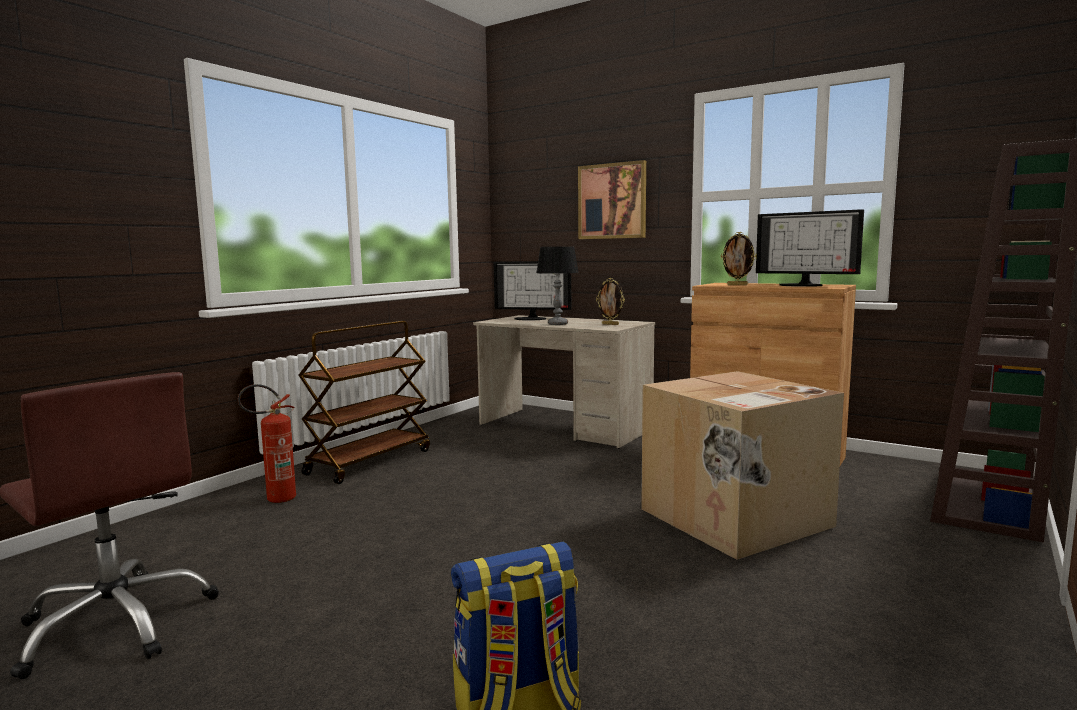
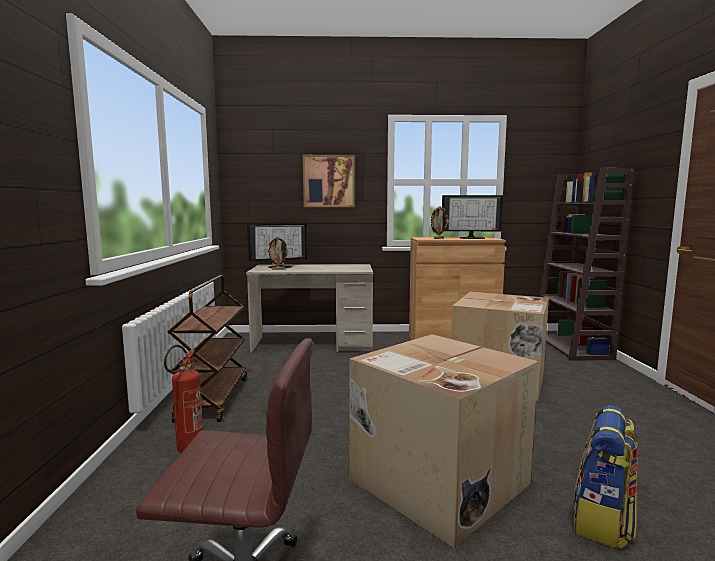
camera: 35 degrees left, 0 degrees up
table lamp [536,246,579,325] -> none
picture frame [596,278,625,325] -> picture frame moved to [267,236,289,270]
none -> cardboard box [349,334,538,548]

